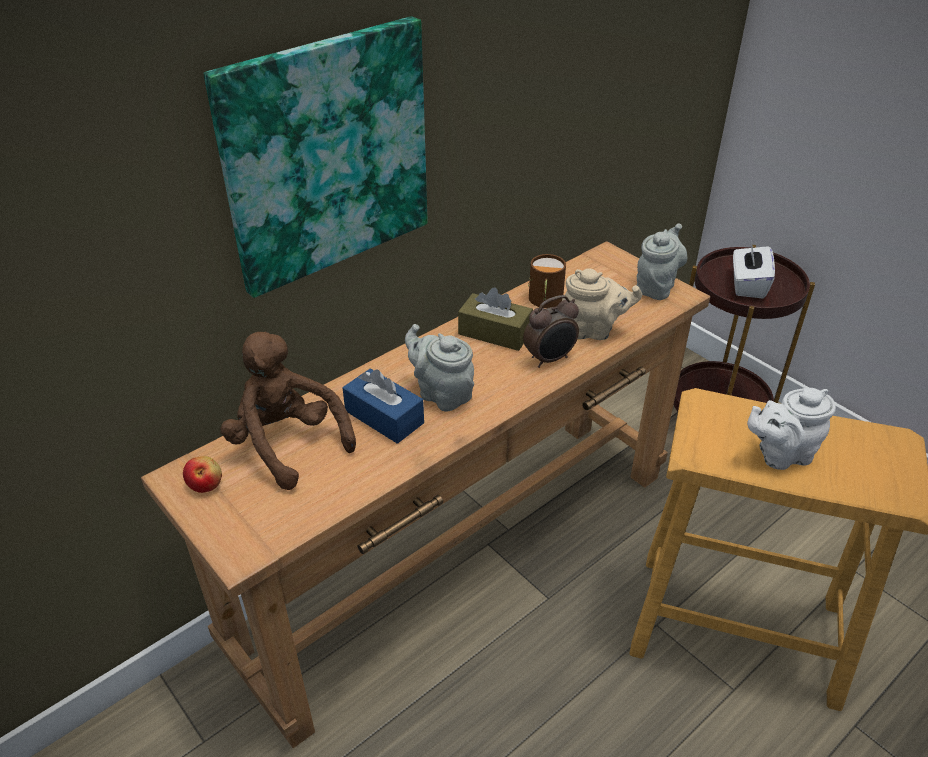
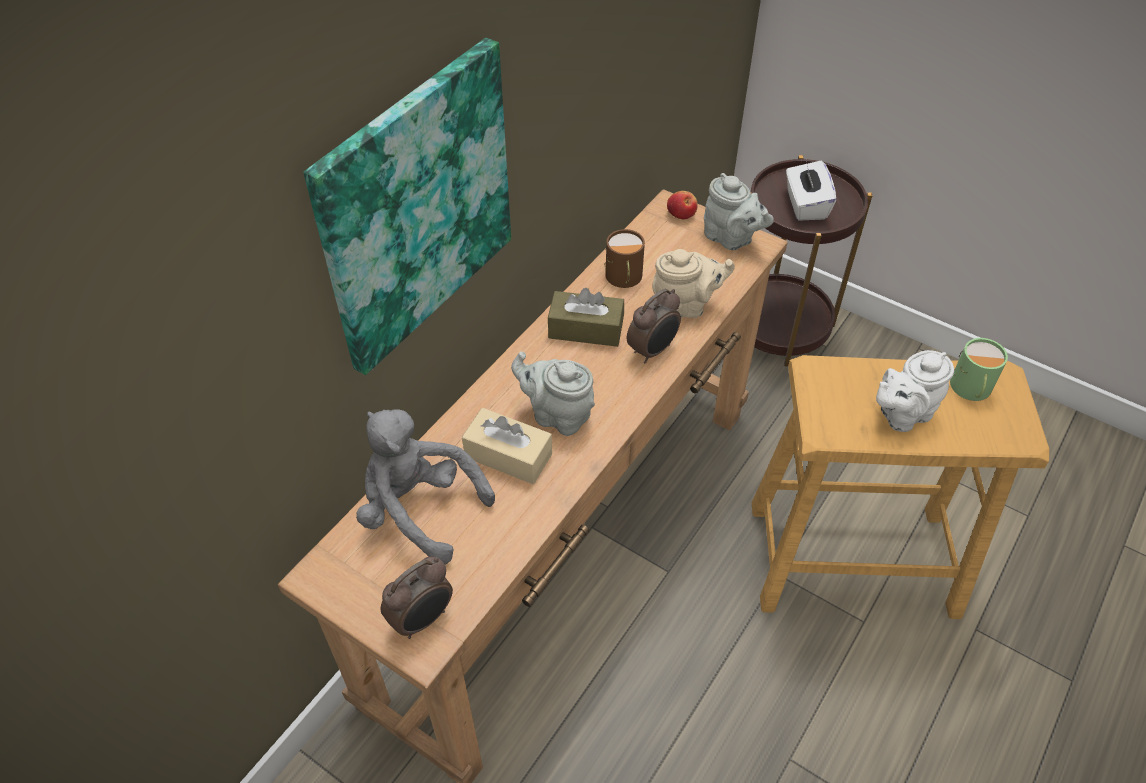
camera: 15 degrees left, 10 degrees up
apple [183,456,222,493] -> apple moved to [667,191,698,219]
brown plush toy [221,332,356,490] -> grey plush toy [356,410,495,565]
blue tissue box [343,369,424,444] -> beige tissue box [462,408,552,484]
grey teapot [637,223,687,300] -> grey teapot turned 120 degrees clockwise [704,173,774,250]
none -> alarm clock [381,557,453,639]
none -> green mug [950,338,1008,401]

